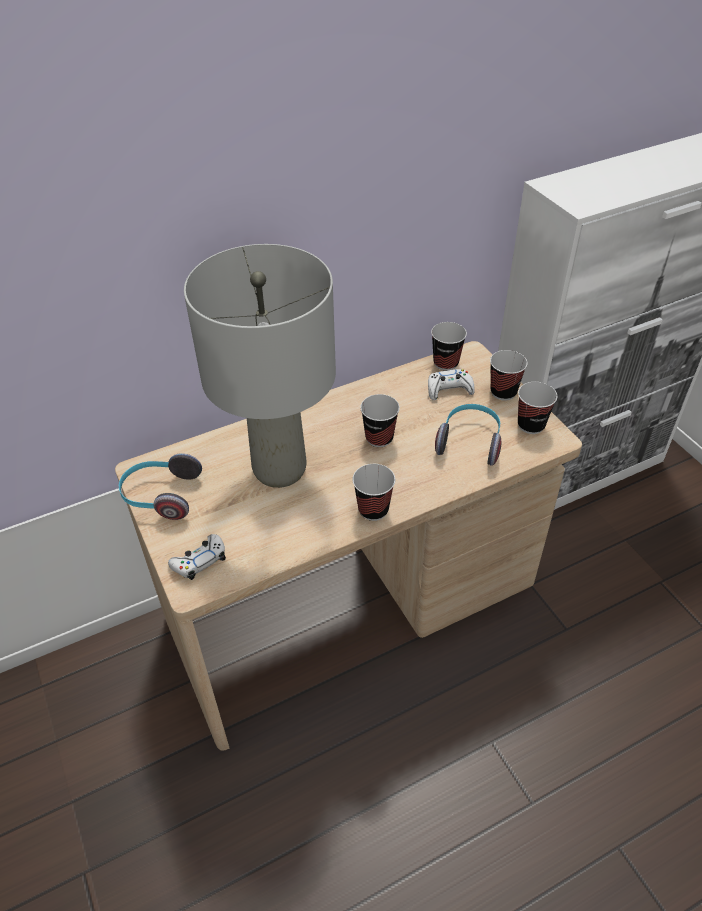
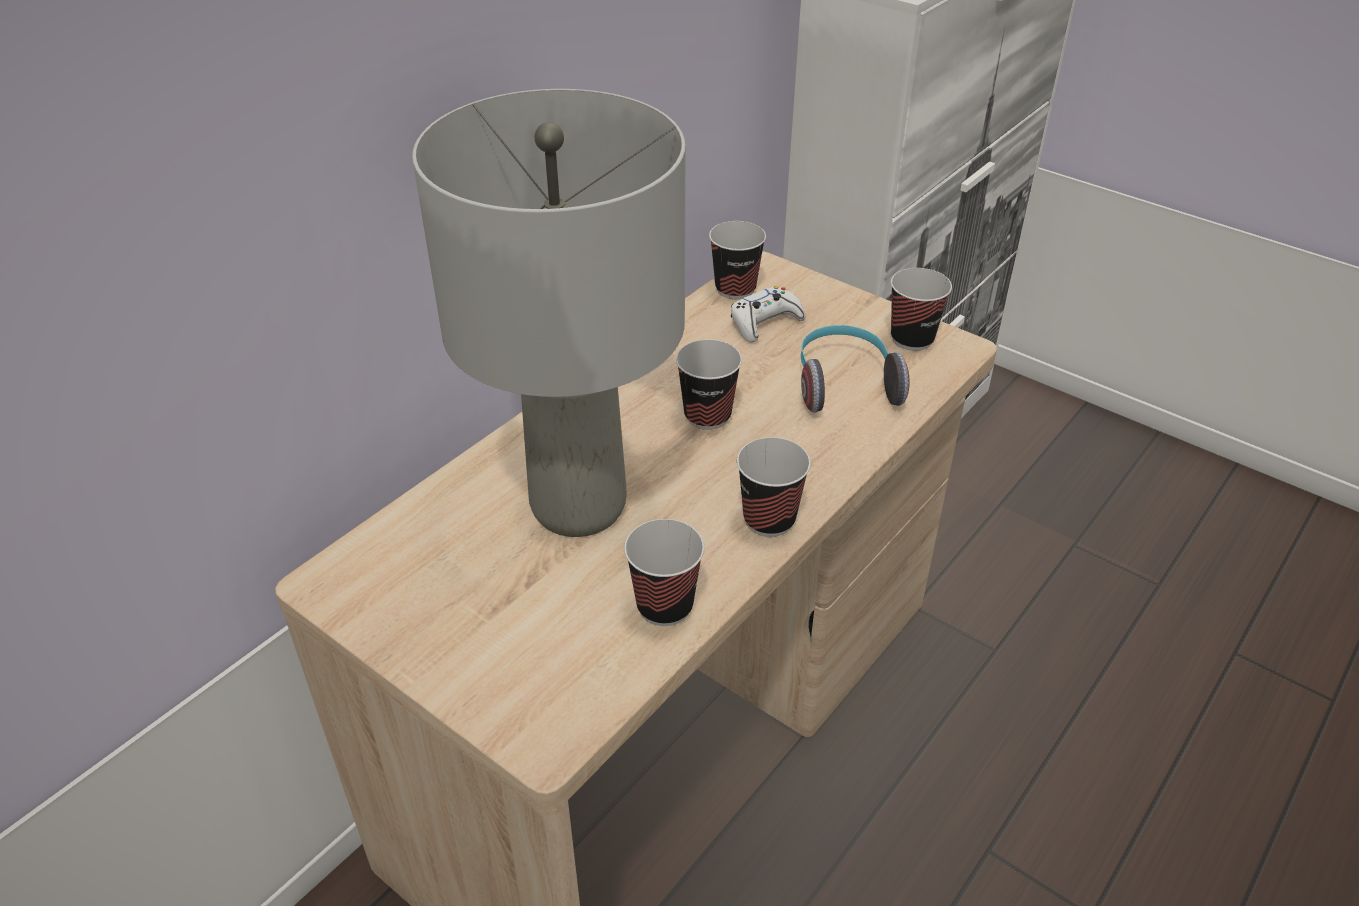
camera: 25 degrees left, 5 degrees down
headphones [119,453,202,520] -> none
white game controller [168,534,226,580] -> none
cup [490,350,528,401] -> cup moved to [624,519,704,626]

